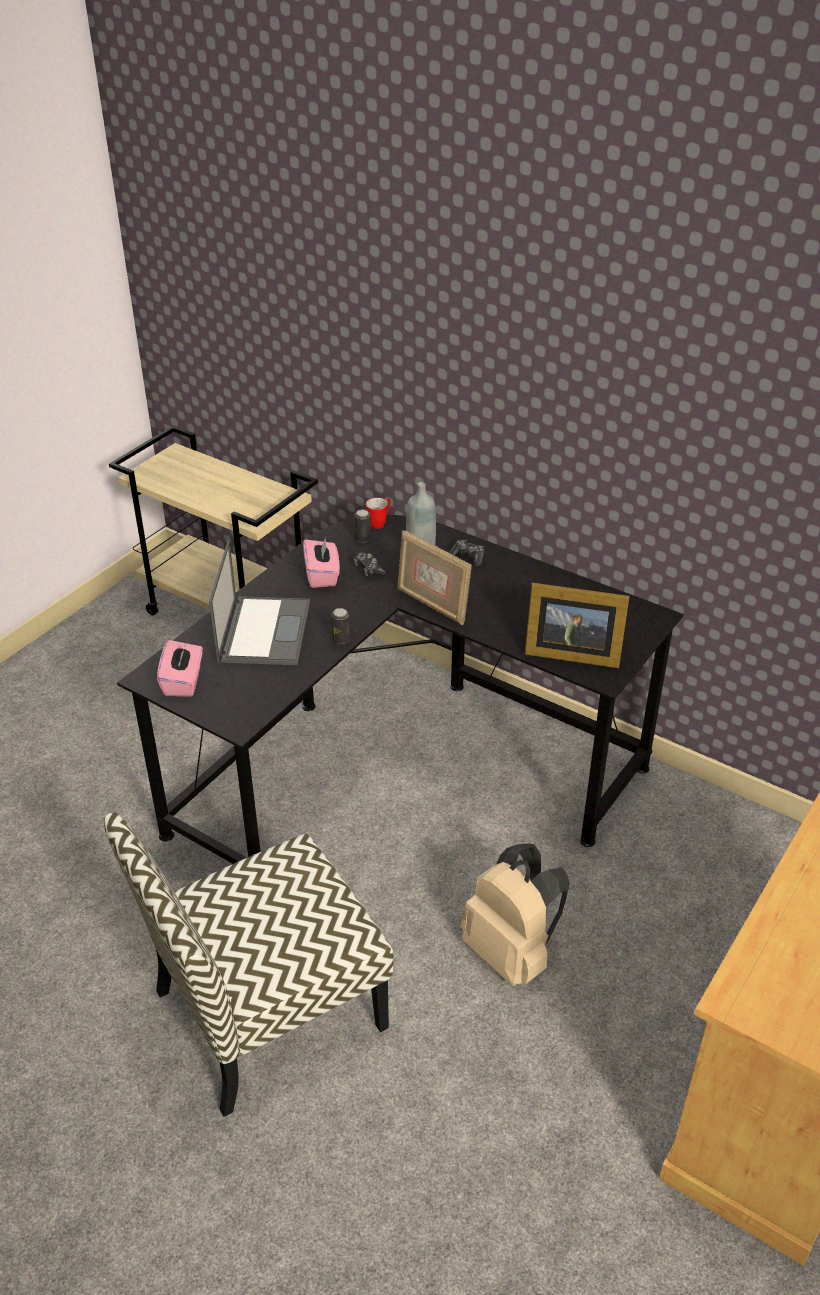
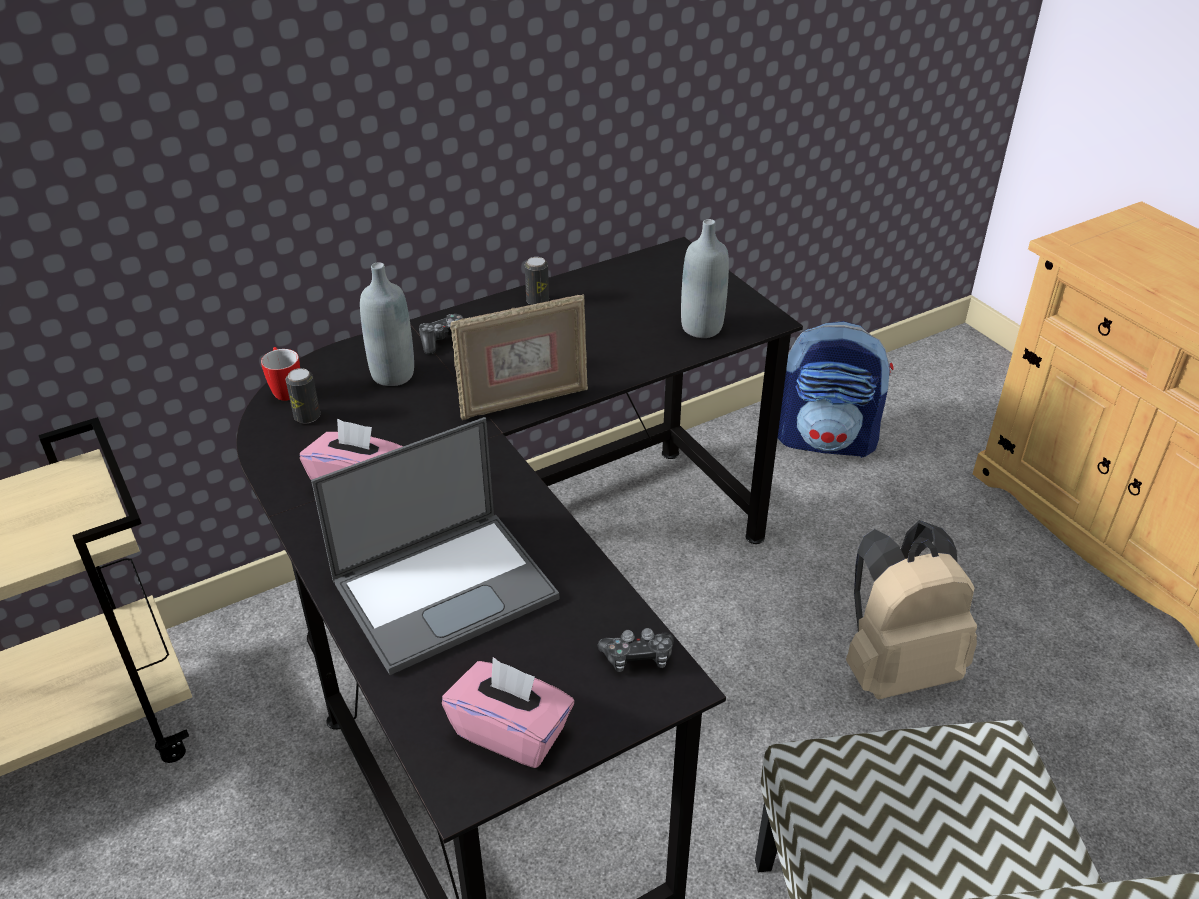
camera: 65 degrees left, 0 degrees up
laptop [209,541,310,665] -> laptop turned 120 degrees clockwise [311,417,559,675]
can [331,608,350,644] -> can moved to [525,257,549,305]
game controller [354,552,388,577] -> game controller moved to [598,628,674,672]
picture frame [525,583,629,668] -> grey bottle [681,219,729,338]
none -> backpack [778,321,894,458]

